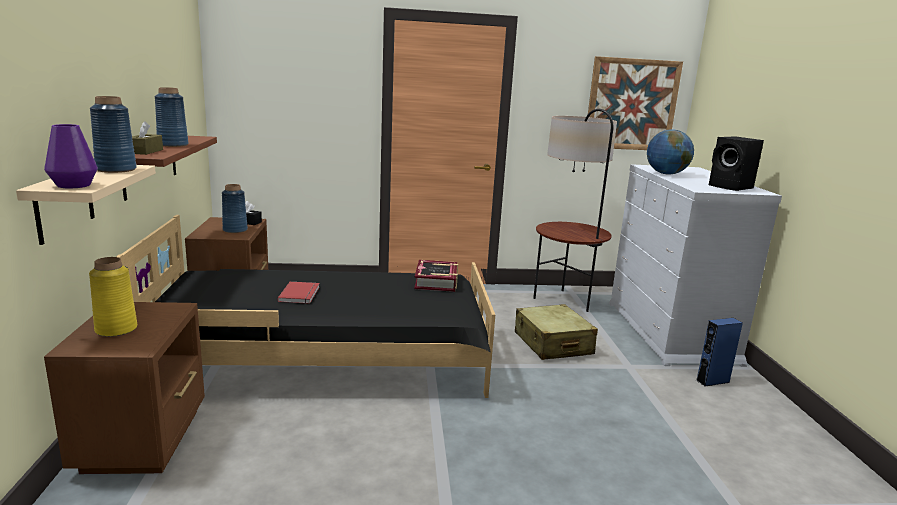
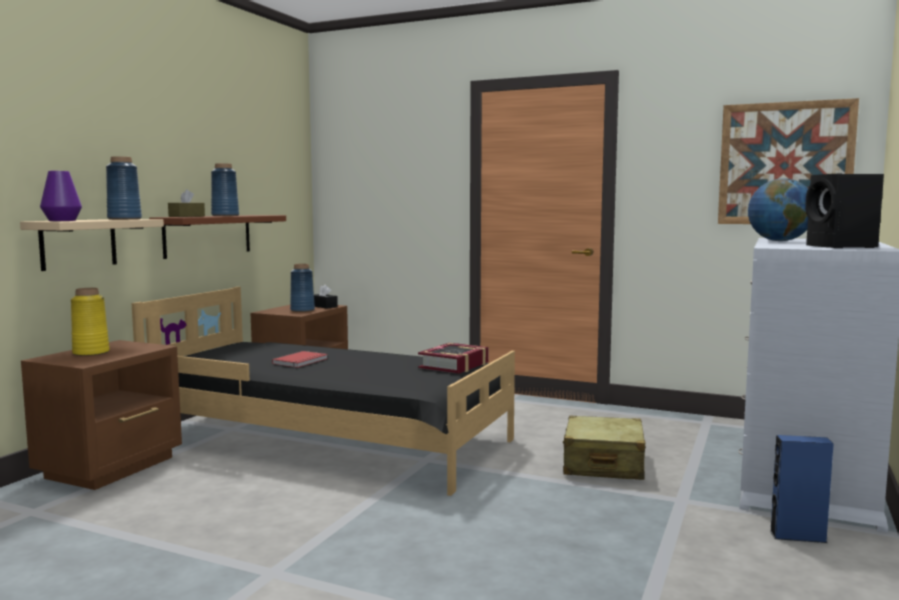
camera: 30 degrees right, 10 degrees down
floor lamp [533,109,617,312] -> none

